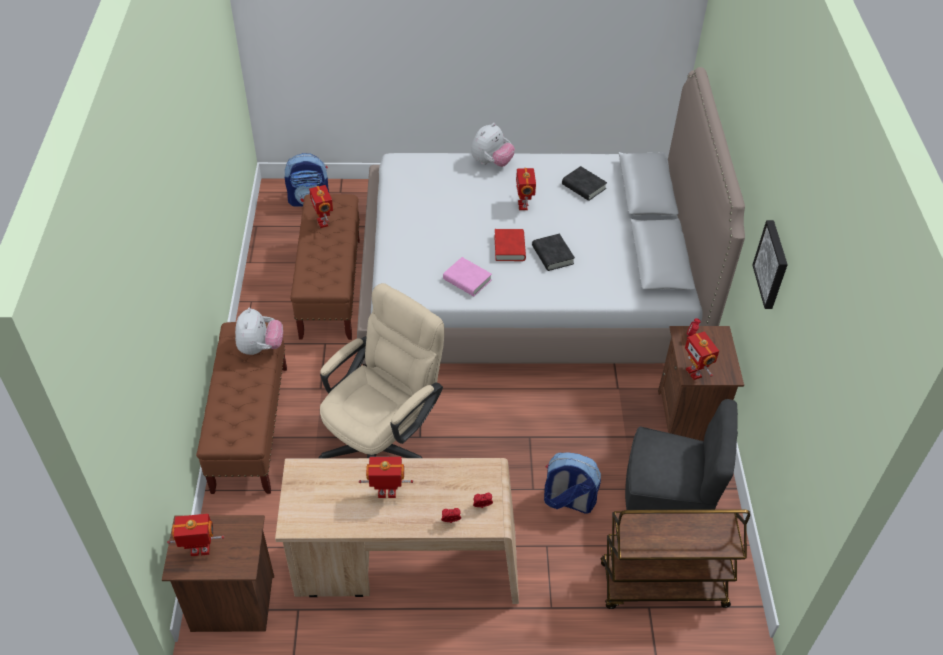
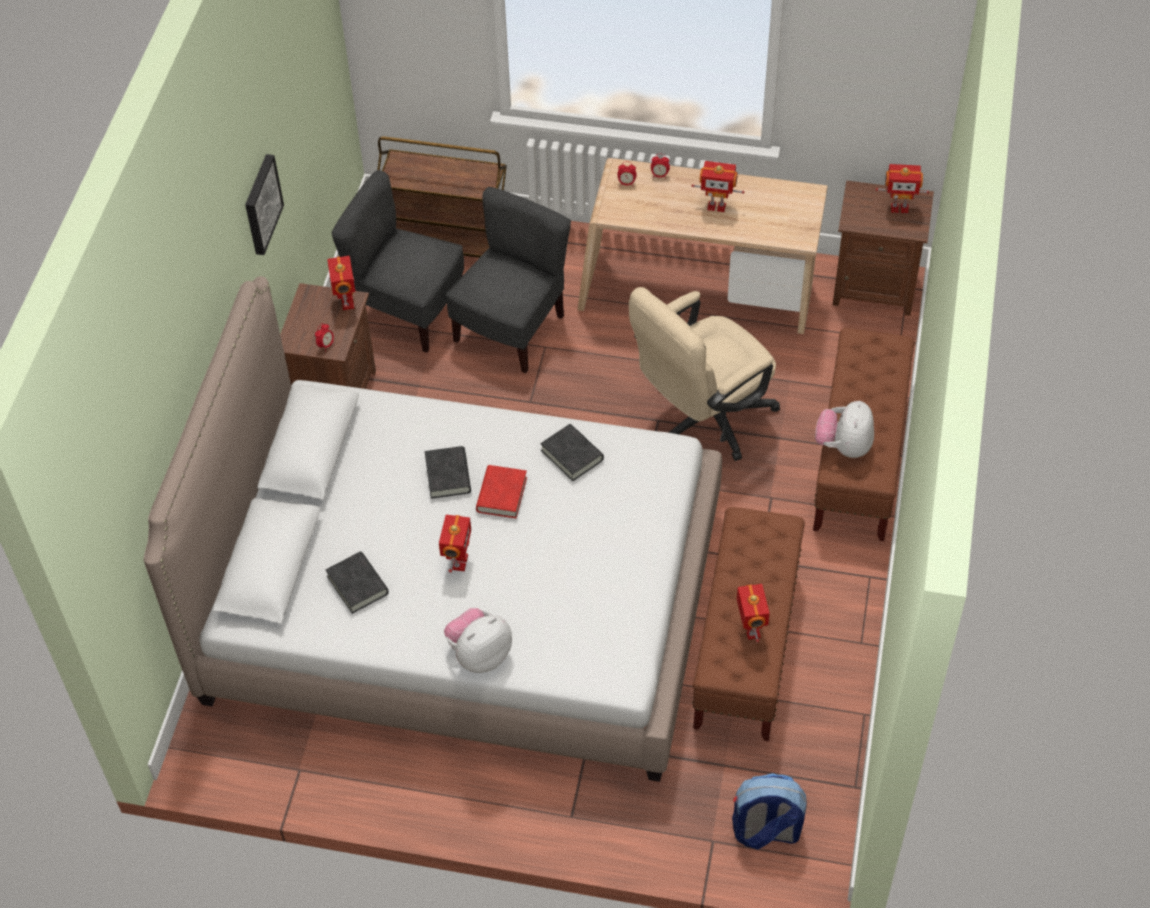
camera: 165 degrees left, 5 degrees up
pink book [443,257,492,296] -> black book [540,424,604,481]
backpack [544,452,601,514] -> grey chair [446,187,571,373]

